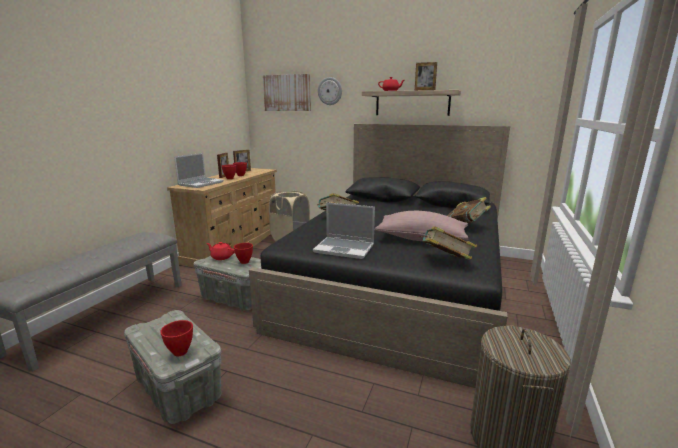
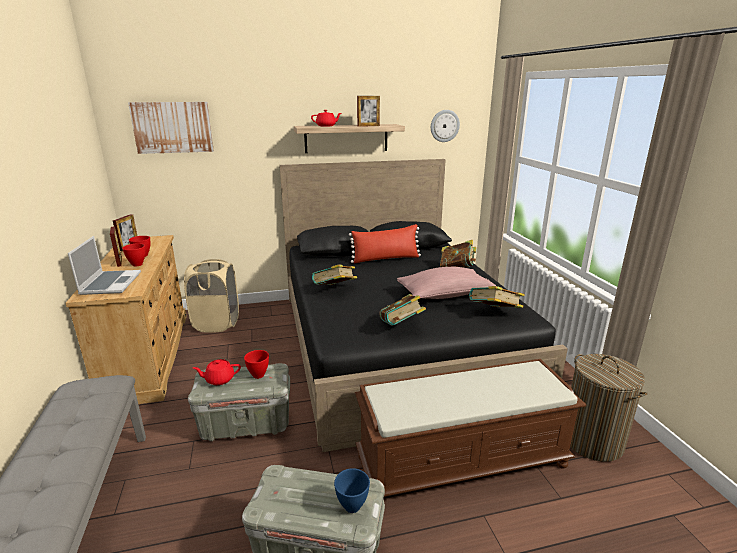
camera: 35 degrees left, 5 degrees up
red bowl [160,320,193,356] -> blue bowl [334,468,370,513]
laptop [313,202,375,259] -> book [379,294,426,326]
wall clock [318,77,342,105] -> wall clock moved to [431,110,460,142]
none -> red pillow [349,224,421,263]
none -> brown bench [355,359,587,500]

